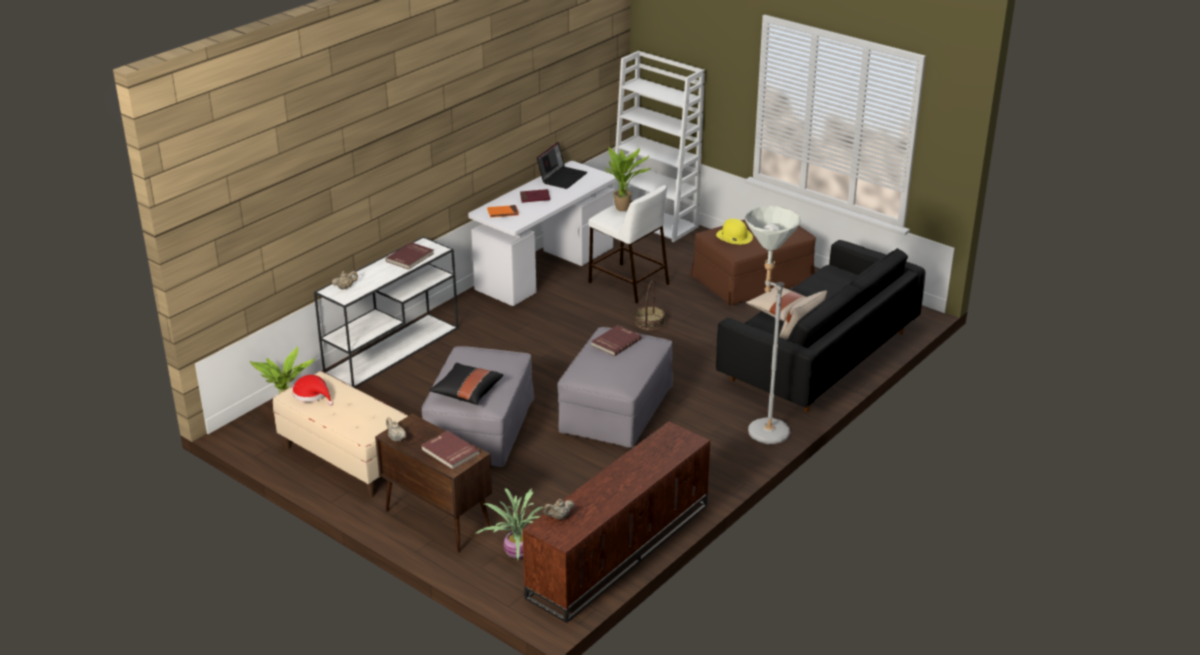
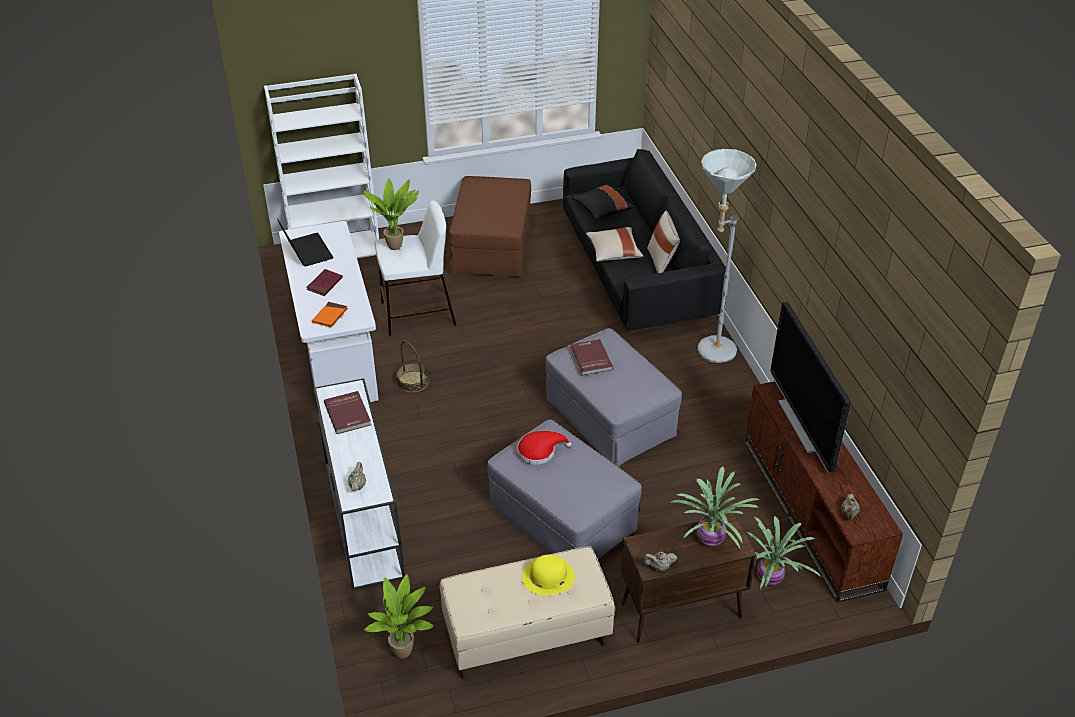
camera: 55 degrees left, 10 degrees up
red hat [292,375,333,406] -> red hat moved to [517,431,572,465]
red book [421,431,480,470] -> potted plant [671,467,760,548]
black pillow [429,363,503,405] -> black pillow moved to [571,184,635,220]
basket [635,280,665,330] -> basket moved to [396,341,429,393]
yellow hat [716,219,753,245] -> yellow hat moved to [522,554,575,595]
none -> television [770,302,851,472]

